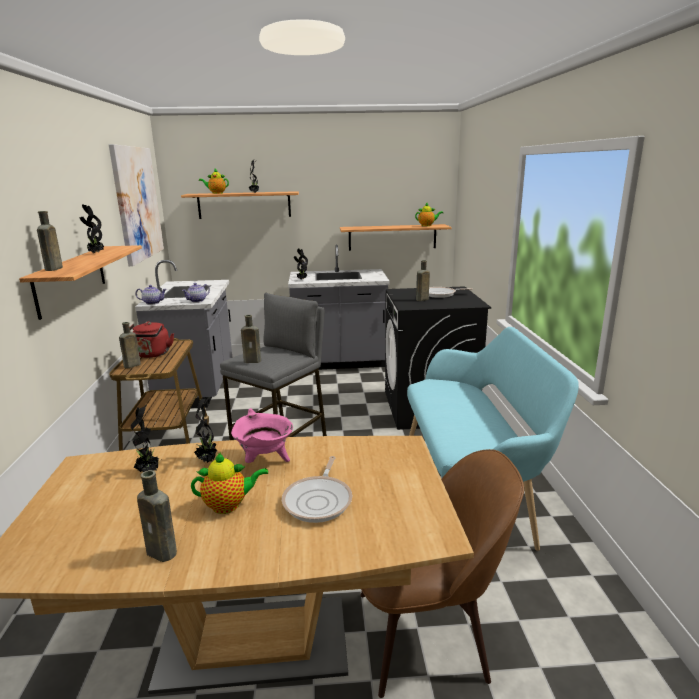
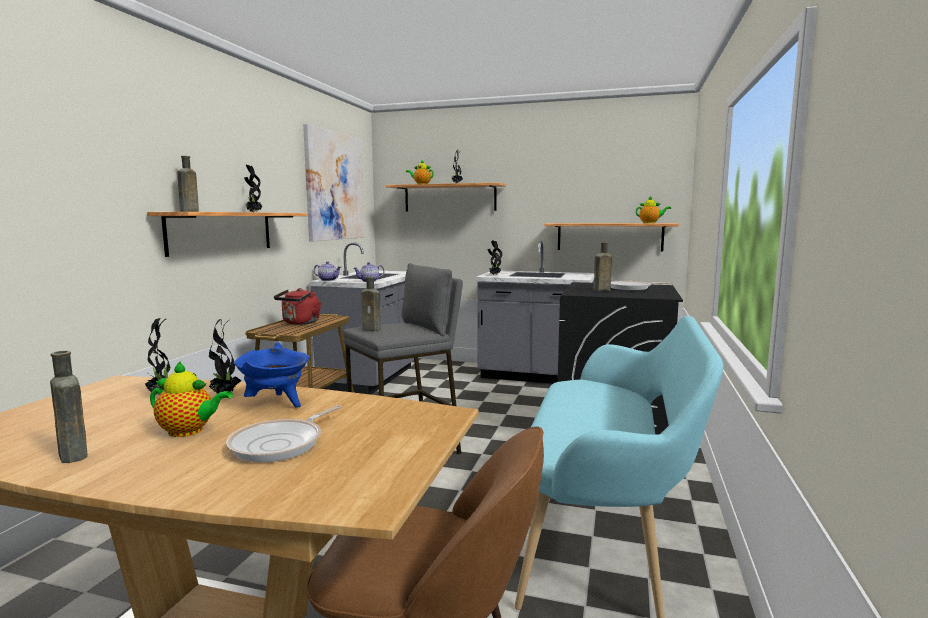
camera: 20 degrees right, 10 degrees down
brown bottle [119,322,141,368] -> none
pink cooking pot [231,408,293,463] -> blue cooking pot [234,342,309,408]

